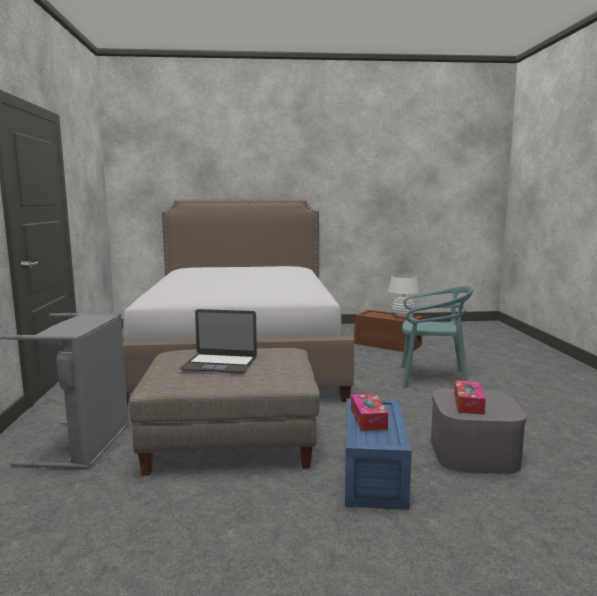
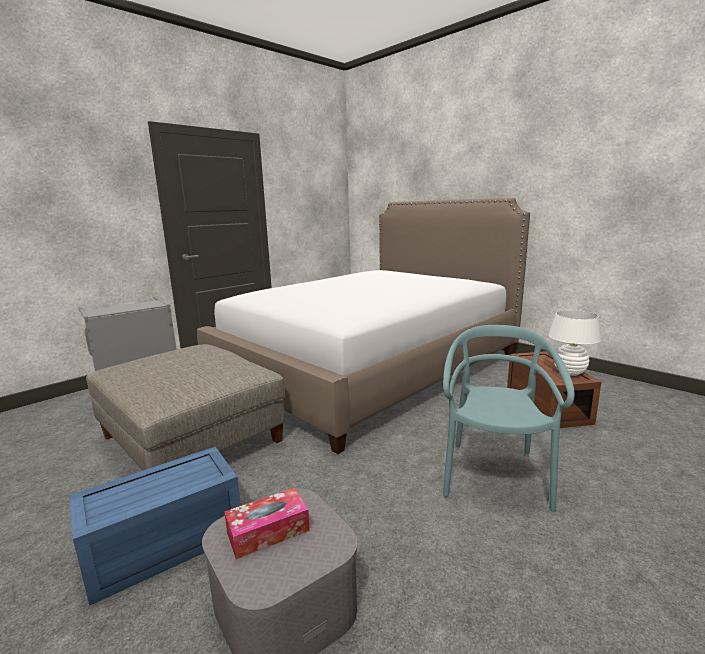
camera: 50 degrees right, 5 degrees up
laptop [180,309,257,373] -> none
tissue box [351,393,388,431] -> none
turquoise chair [401,285,473,388] -> turquoise chair turned 135 degrees counterclockwise [443,325,575,512]

